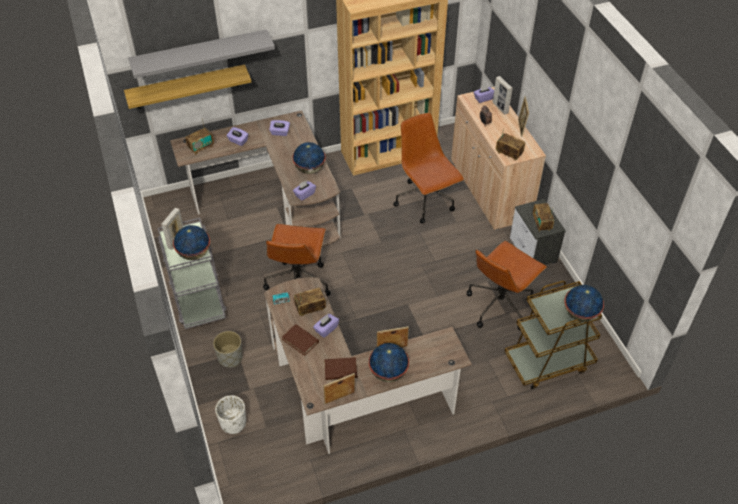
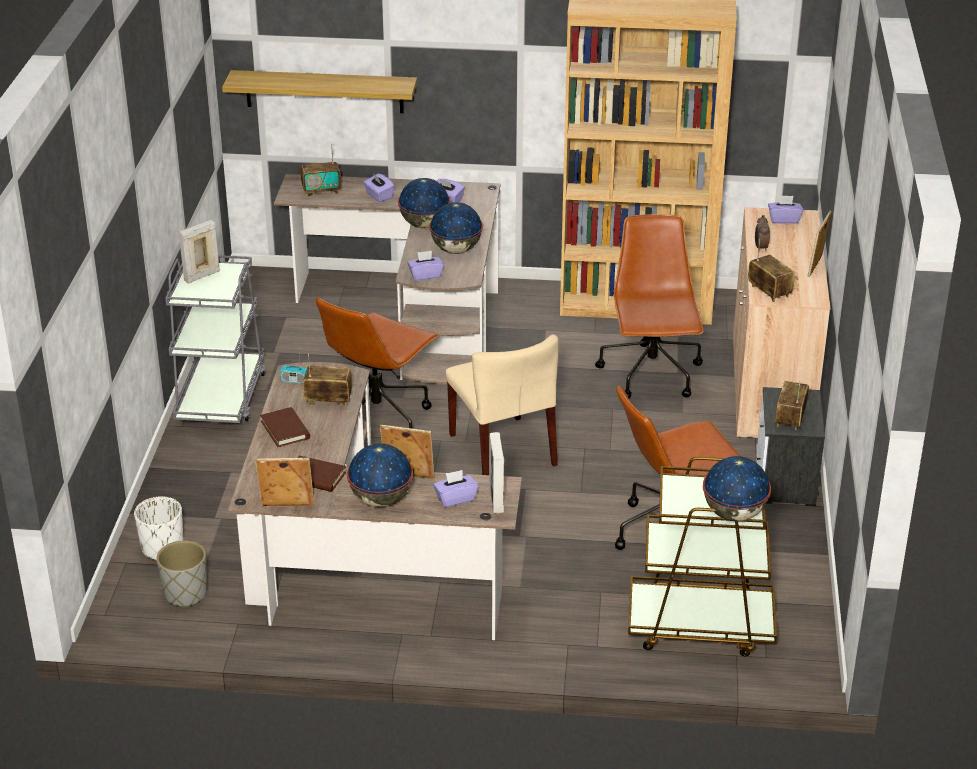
camera: 25 degrees right, 15 degrees down
grey shelf [128,29,275,79] -> none
globe [173,225,210,260] -> globe moved to [398,178,450,228]
grey planter [213,331,243,368] -> grey planter moved to [156,540,207,608]
purple tissue box [313,314,339,338] -> purple tissue box moved to [433,470,478,507]
picture frame [493,76,513,114] -> picture frame moved to [489,432,504,513]
none -> beige chair [446,334,559,475]

